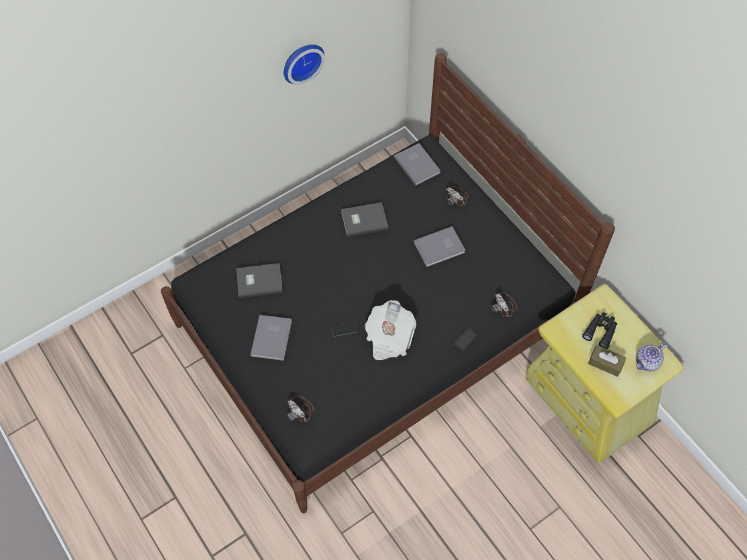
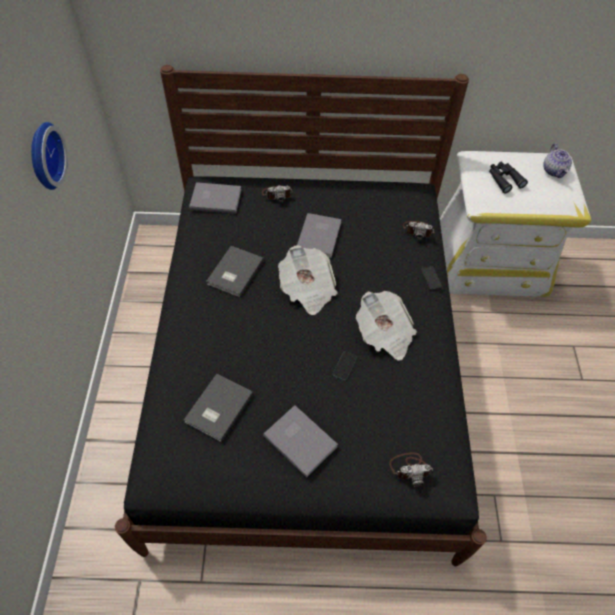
camera: 55 degrees left, 5 degrees down
yellow nightstand [526,284,684,463] -> white nightstand [440,151,591,297]
brown tissue box [588,345,626,377] -> none
none -> newspaper [278,245,337,315]

